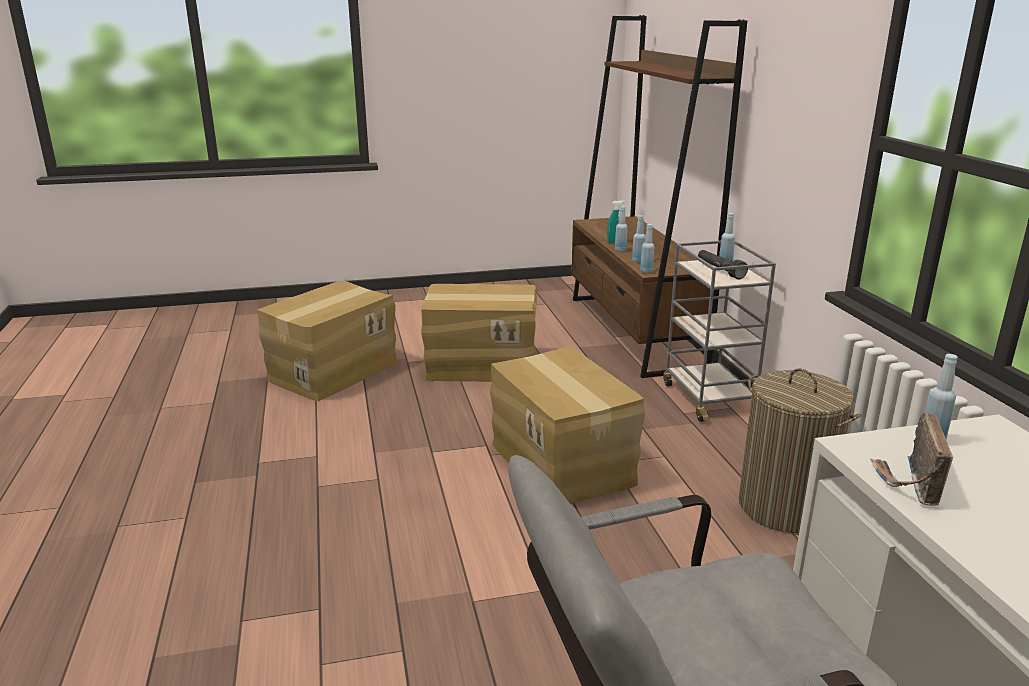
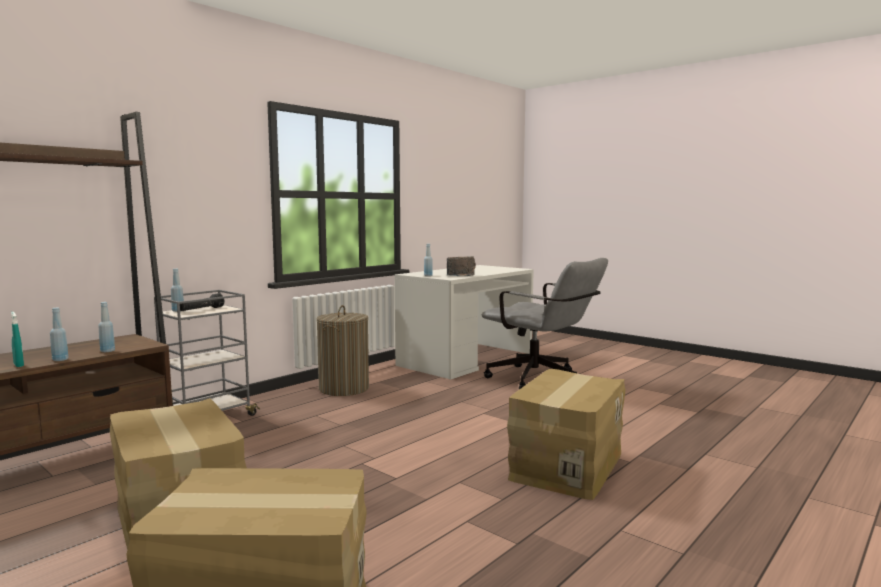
camera: 125 degrees left, 15 degrees down
cardboard box [490,347,645,504] -> cardboard box moved to [507,369,625,500]
blue bottle [640,224,654,273] -> none

